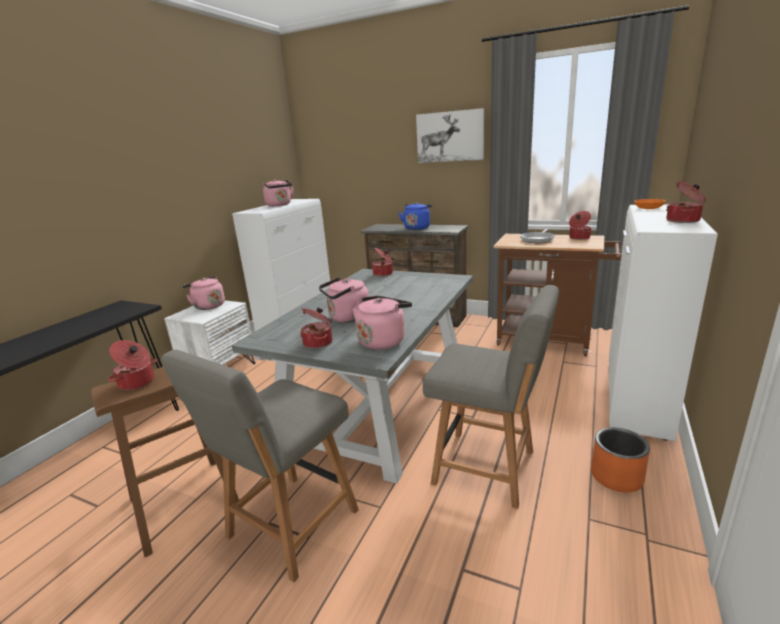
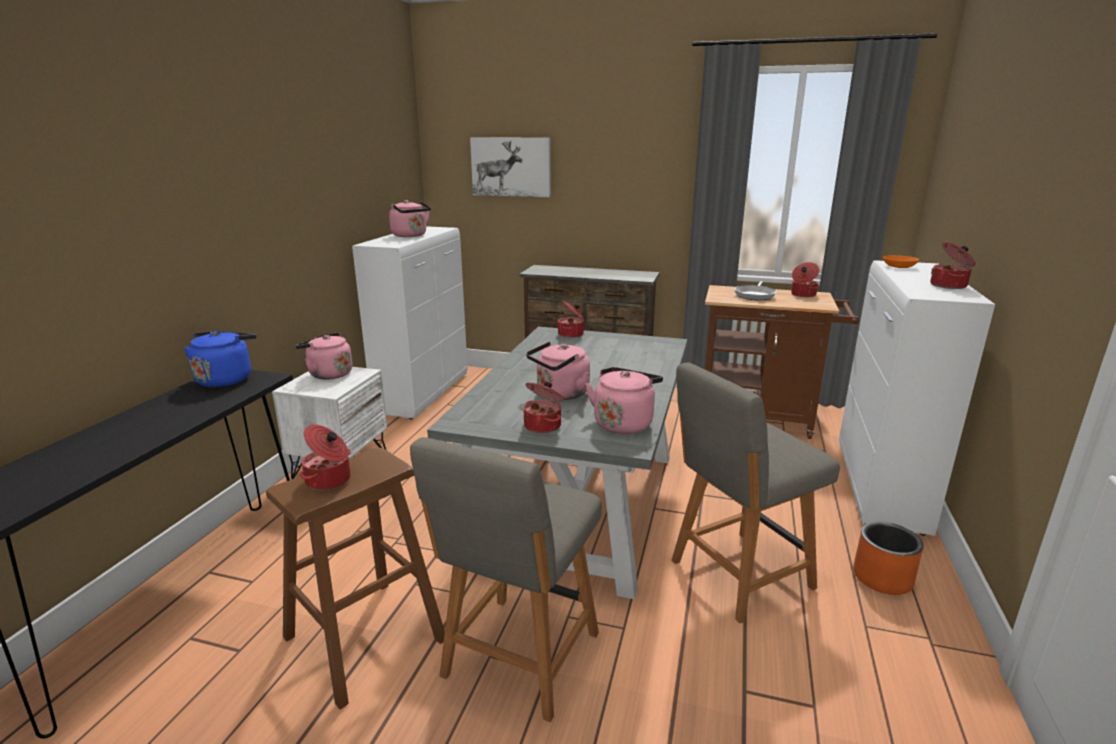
camera: 10 degrees left, 0 degrees up
blue kettle [398,202,432,230] -> blue kettle moved to [183,331,256,387]
picture [416,108,484,163] -> picture moved to [470,137,551,197]
grey chair [423,285,559,509] -> grey chair turned 135 degrees clockwise [671,362,840,623]

